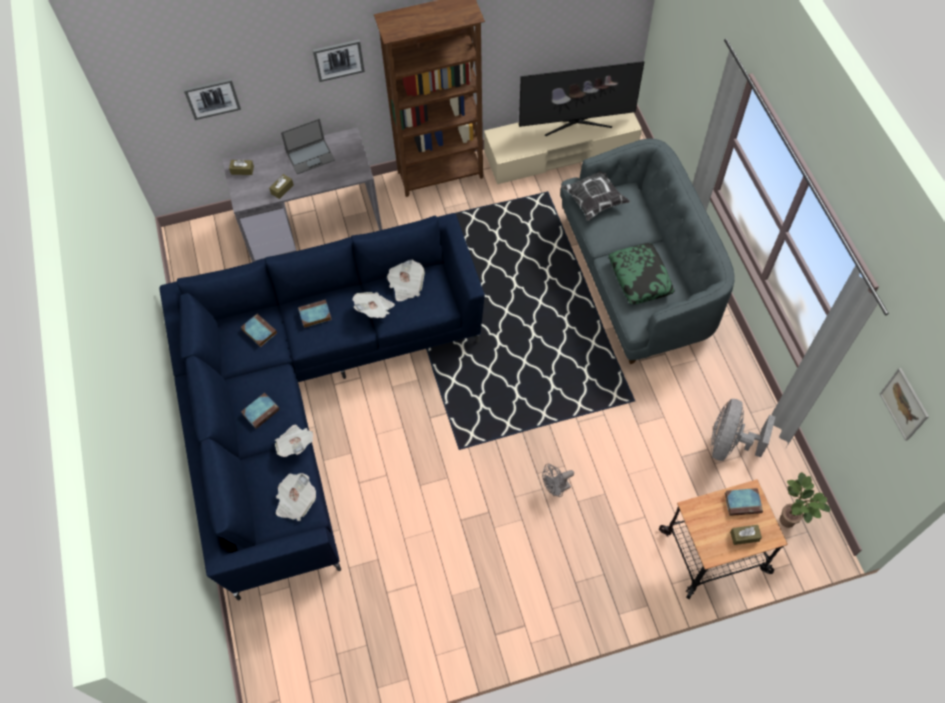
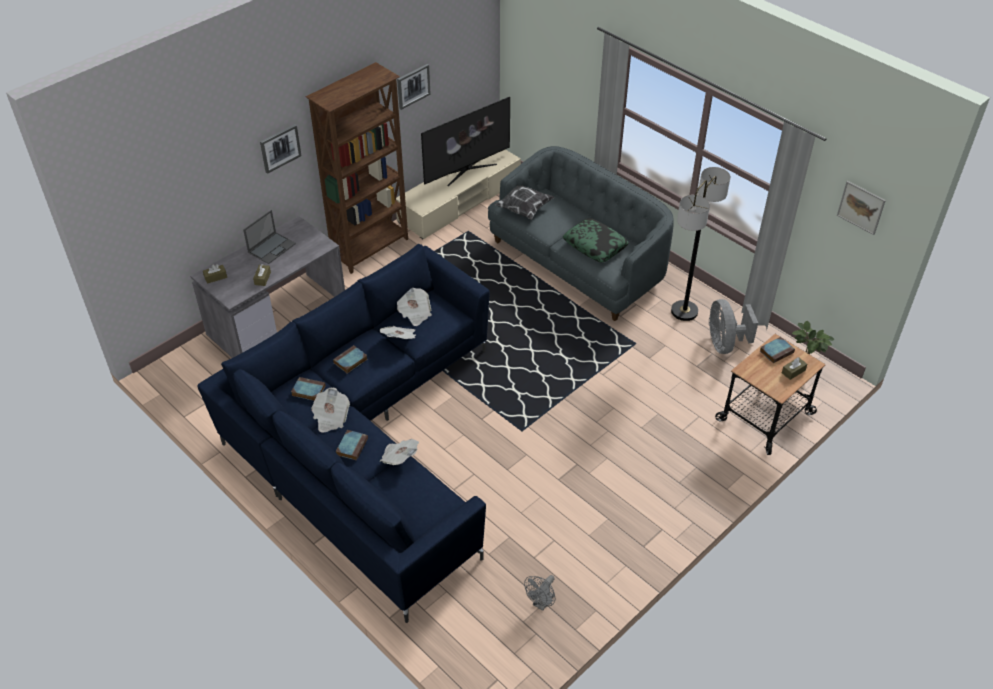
camera: 30 degrees left, 15 degrees down
picture [184,78,241,120] -> picture moved to [397,64,431,110]
newspaper [276,473,316,521] -> newspaper moved to [311,388,350,433]
grey fan [542,464,574,497] -> grey fan moved to [524,575,555,611]
none -> floor lamp [671,167,730,321]

